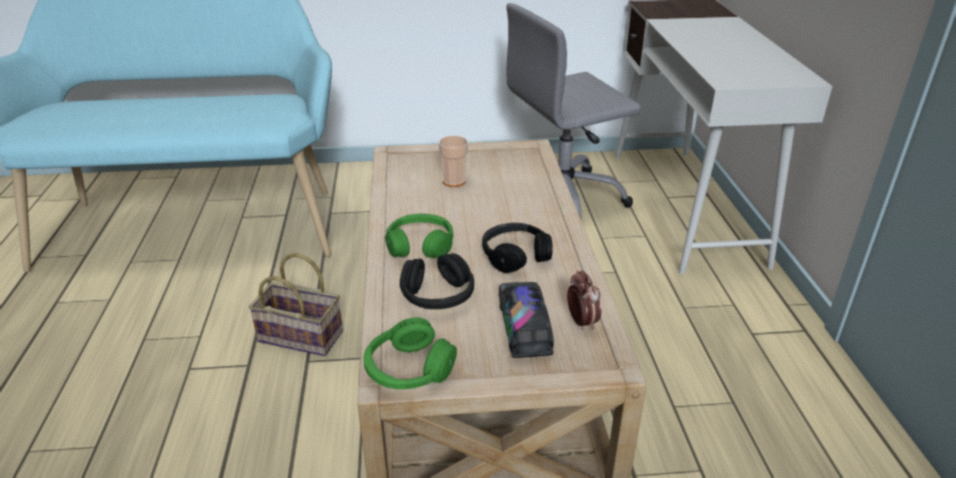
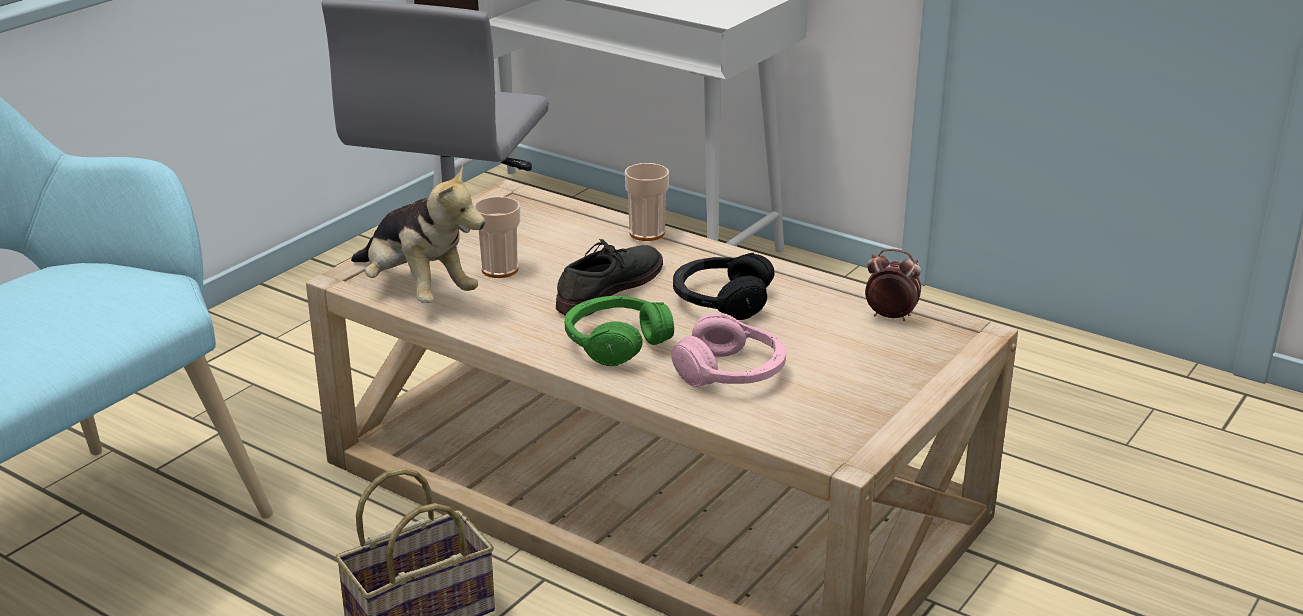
camera: 50 degrees left, 5 degrees down
green headphones [364,317,457,389] -> none
black headphones [400,253,474,309] -> pink headphones [671,313,786,387]
toy truck [498,282,554,358] -> none
none -> plush toy [351,164,485,303]
none -> grey shoe [556,239,663,316]
none -> cup [625,163,669,241]

